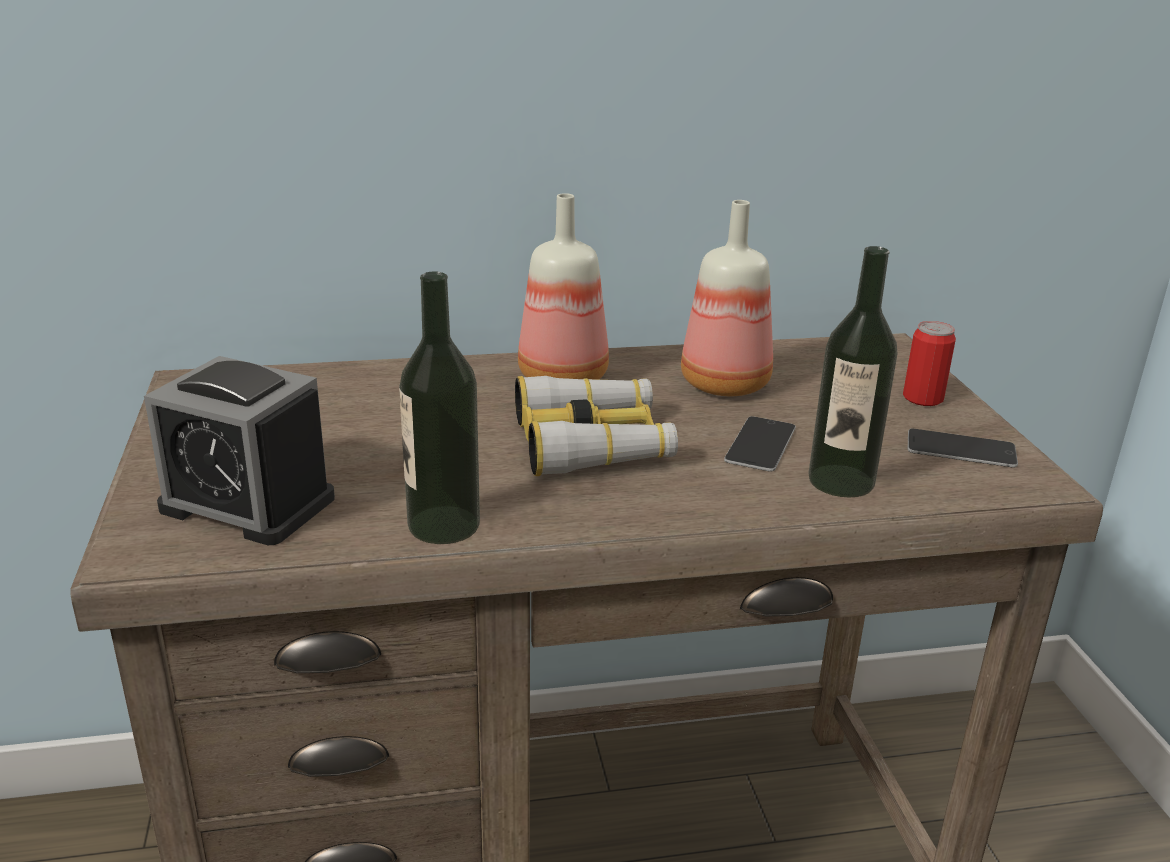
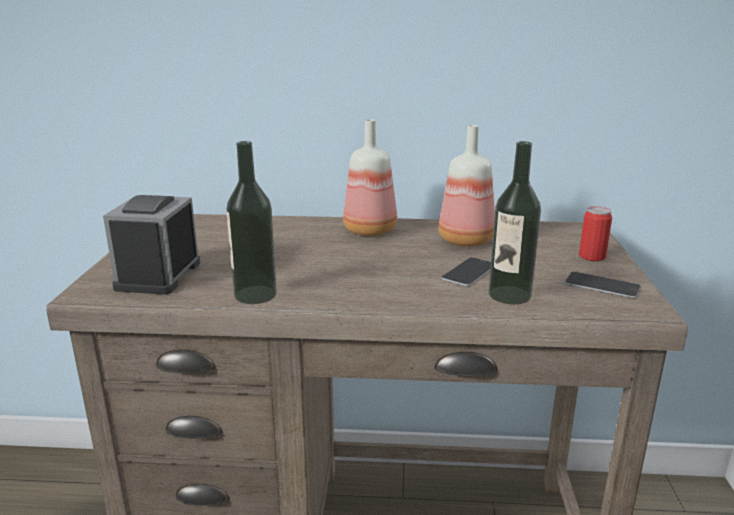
camera: 15 degrees right, 5 degrees down
alarm clock [144,356,335,545] -> alarm clock turned 60 degrees clockwise [103,195,200,295]
binoculars [515,376,678,476] -> none

